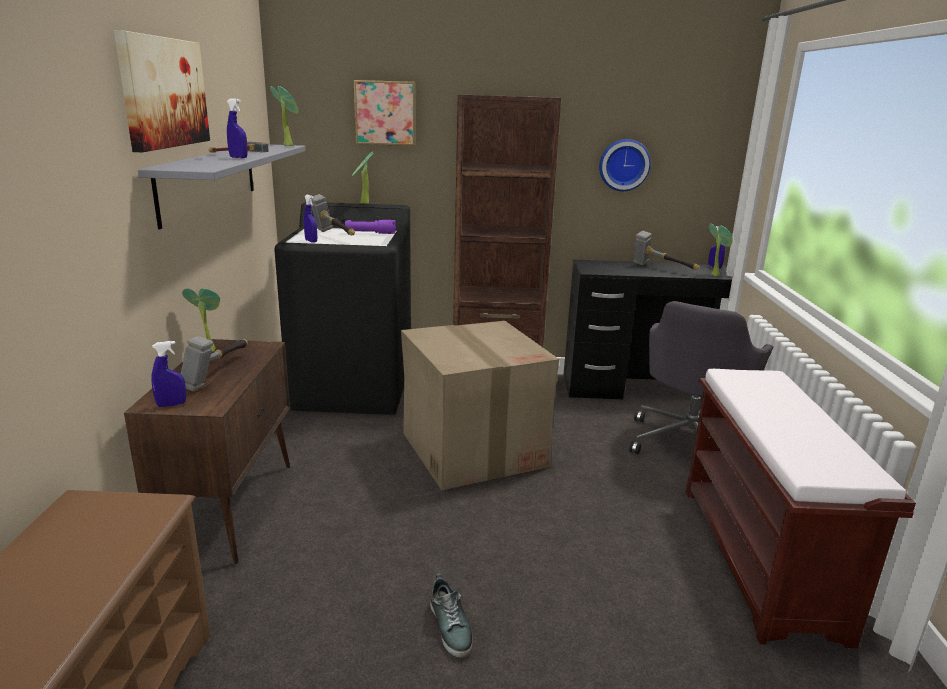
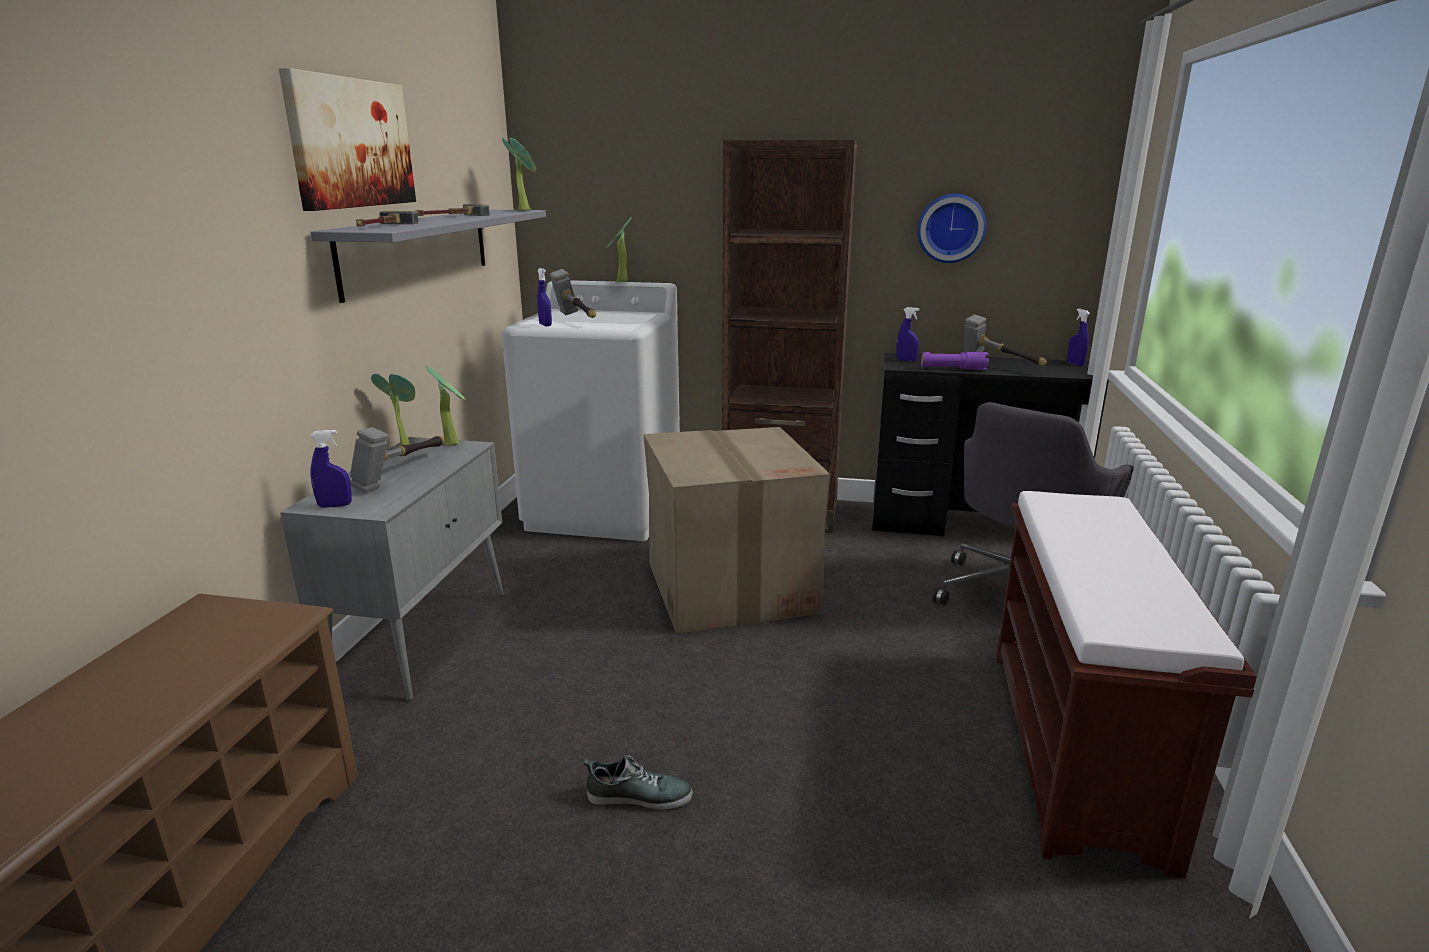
camera: 10 degrees right, 0 degrees up
brown cabinet [124,339,290,564] -> grey cabinet [280,437,504,700]
blue spray bottle [227,99,248,158] -> blue spray bottle moved to [896,307,919,362]
black washing machine [274,202,411,415] -> white washing machine [502,280,680,541]
purple flashlight [345,220,396,234] -> purple flashlight moved to [921,351,989,370]
picture [353,80,416,146] -> none
shoe [430,573,473,657] -> shoe turned 75 degrees counterclockwise [584,755,693,810]
potted plant [709,224,733,276] -> potted plant moved to [426,366,466,446]
none -> hammer [356,211,419,226]

